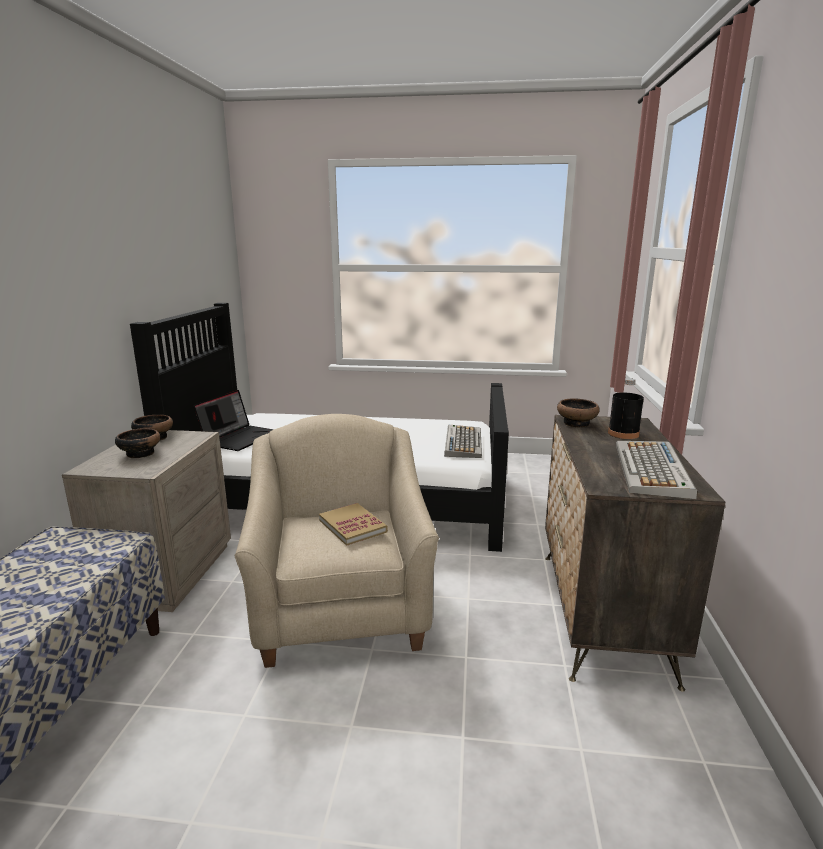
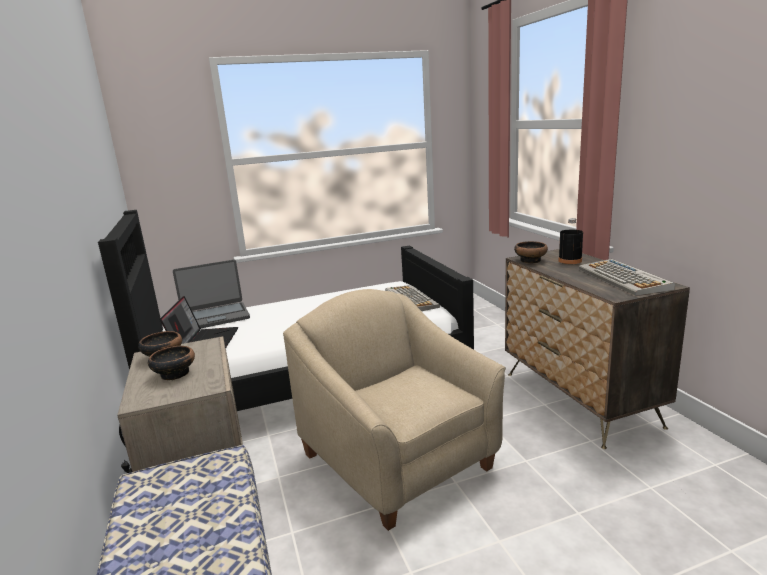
camera: 25 degrees left, 0 degrees up
book [319,503,388,546] -> none
none -> laptop [173,260,250,328]

